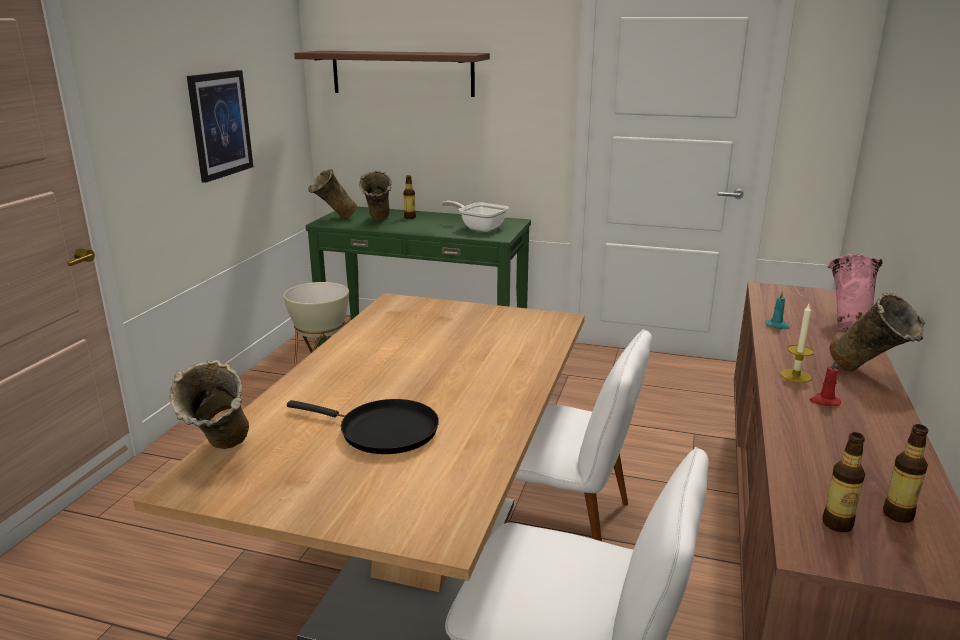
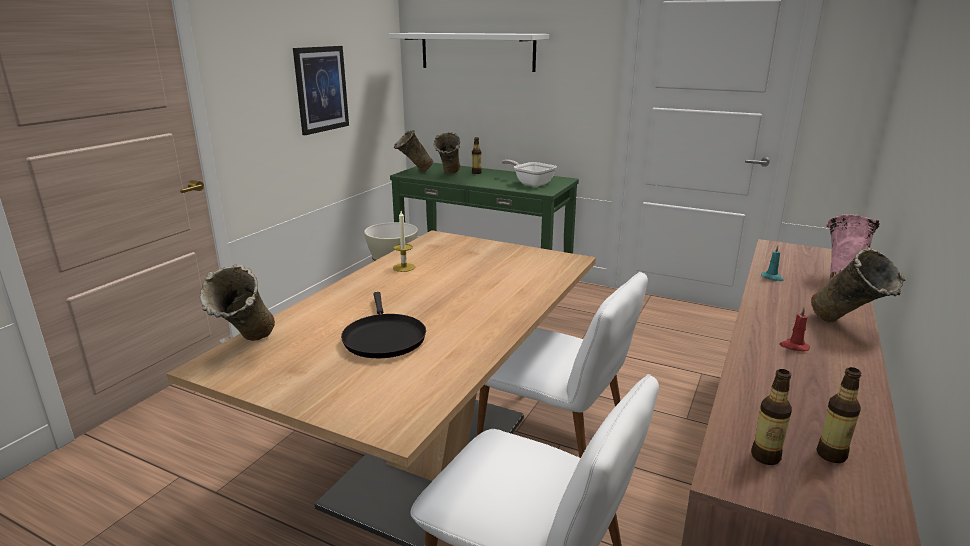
camera: 10 degrees right, 0 degrees up
black frying pan [287,399,439,454] -> black frying pan turned 45 degrees clockwise [341,292,426,358]
brown shelf [294,51,490,97] -> white shelf [389,33,549,72]
candle [781,304,814,383] -> candle moved to [393,211,415,272]

